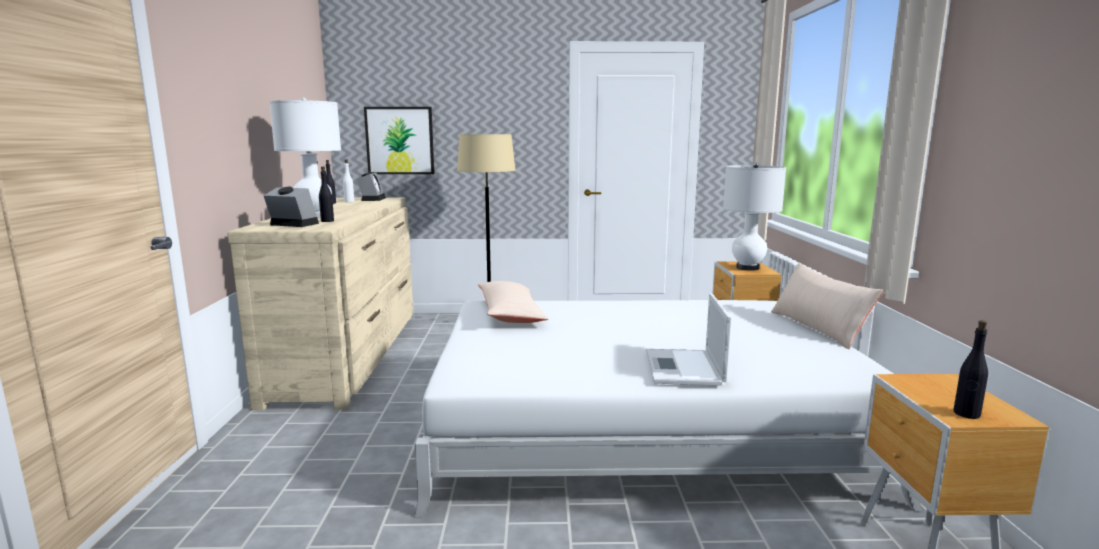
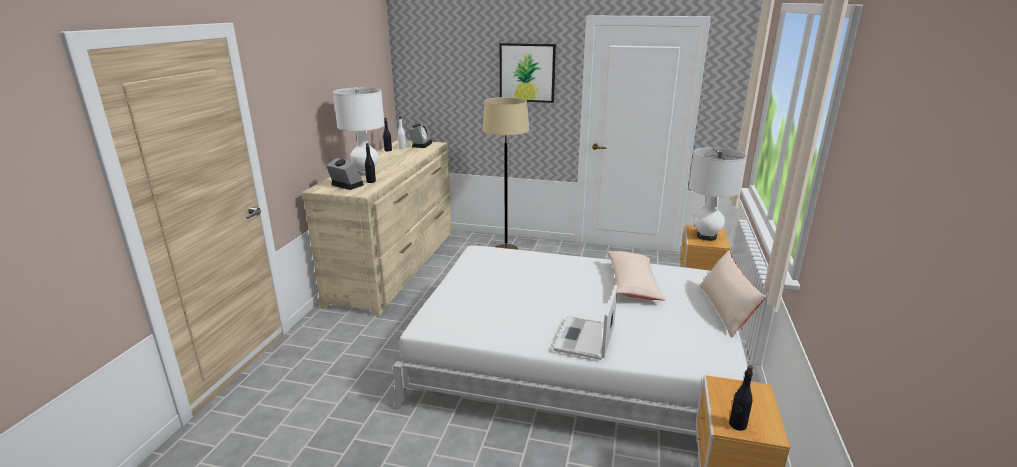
camera: 15 degrees right, 10 degrees up
picture [364,107,435,174] -> picture moved to [500,43,556,103]
beige pillow [478,281,548,323] -> beige pillow moved to [607,251,666,301]

